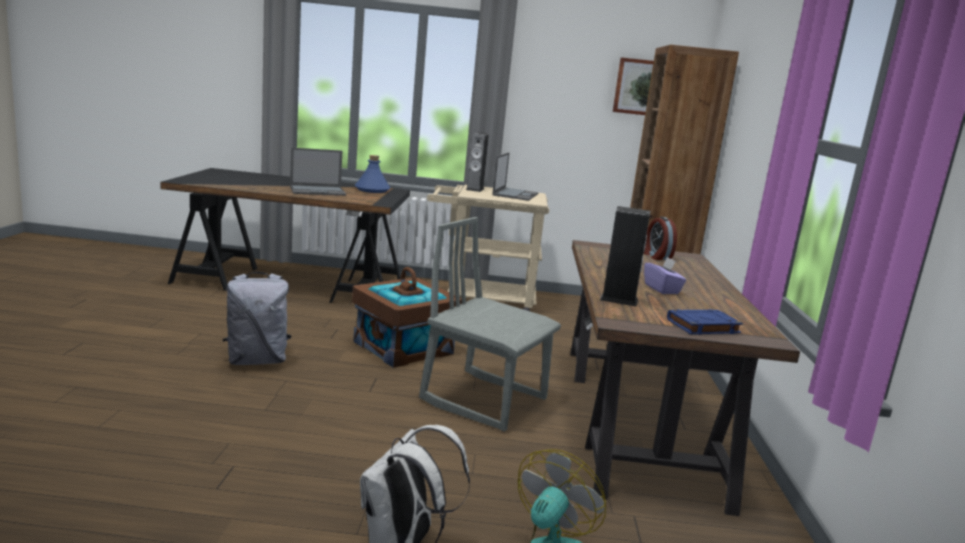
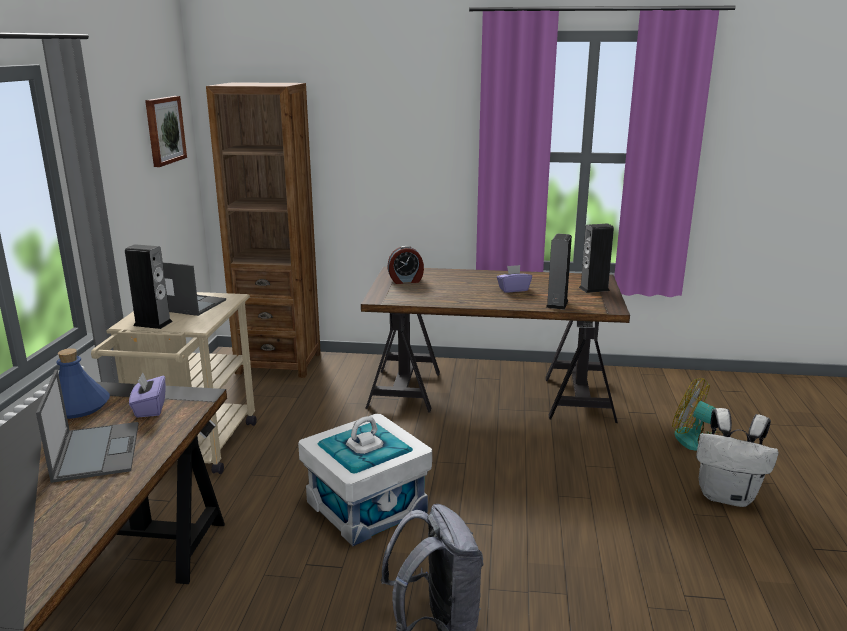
camera: 85 degrees left, 5 degrees up
brown storage box [352,267,462,368] -> white storage box [298,414,432,546]
grey chair [419,217,561,432] -> none
blue book [667,309,743,335] -> speaker [579,223,614,293]
none -> purple tissue box [129,372,166,418]

